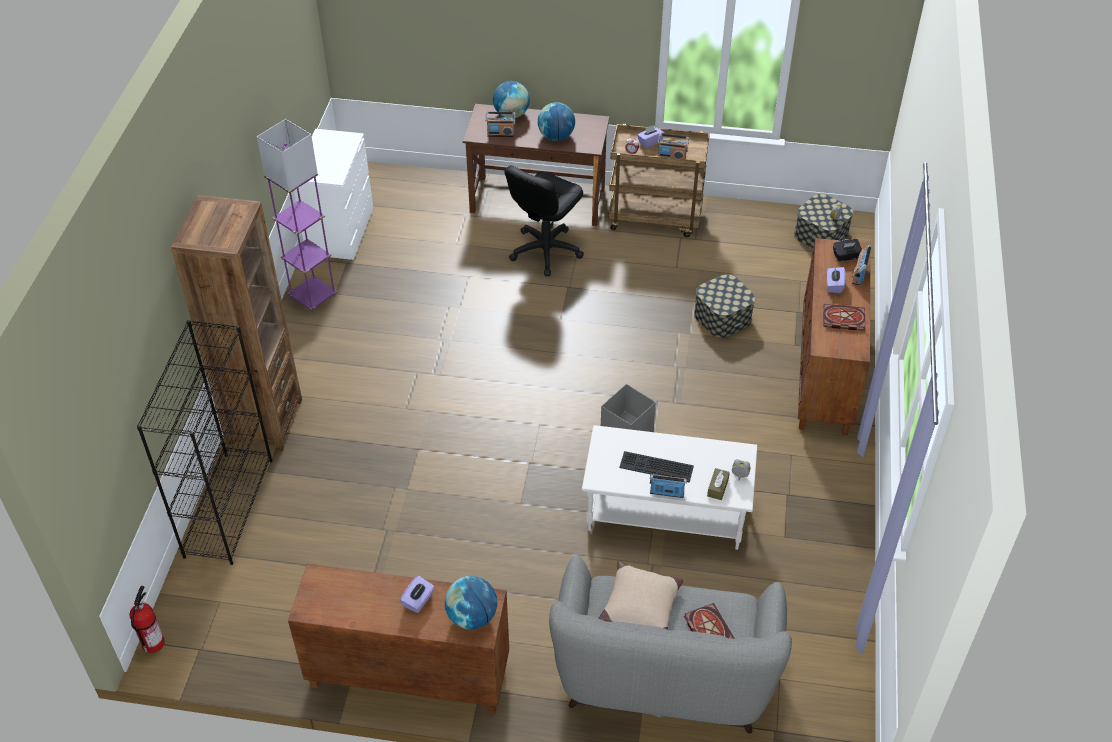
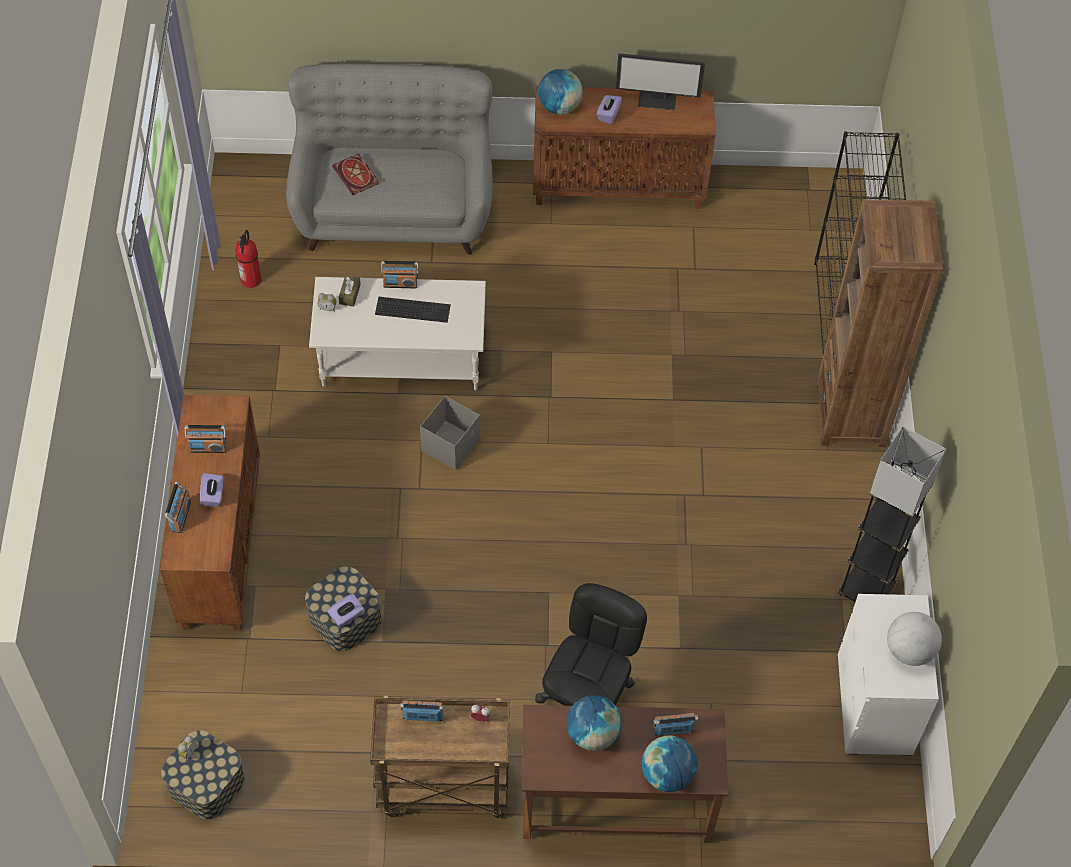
camera: 170 degrees right, 10 degrees up
fire extinguisher [130,586,165,653] -> fire extinguisher moved to [235,230,261,288]
purple floor lamp [257,119,337,313] -> grey floor lamp [838,426,946,602]
beige pillow [599,561,683,630] -> none
purple tissue box [637,125,665,148] -> purple tissue box moved to [327,594,364,628]
book [823,304,865,331] -> radio [185,425,227,453]
black tissue box [833,239,862,262] -> none
none -> monitor [616,53,705,110]
none -> globe [887,612,942,666]

